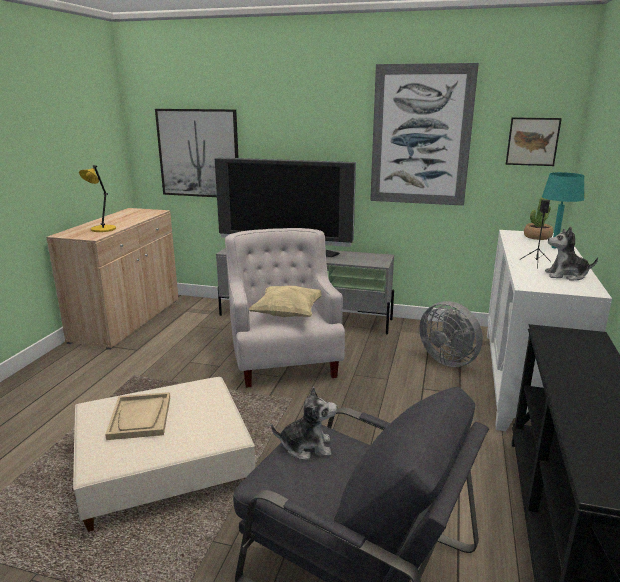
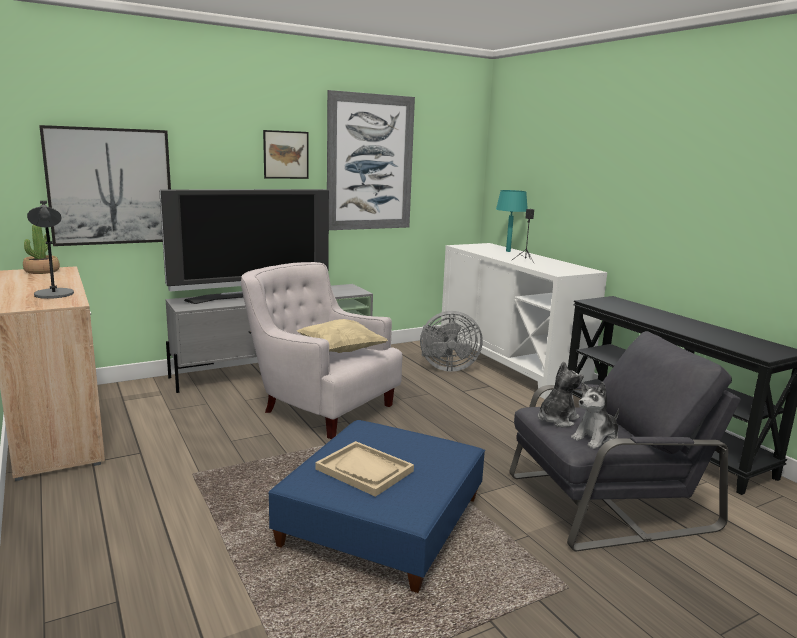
camera: 45 degrees left, 5 degrees down
beige ottoman [73,377,255,532] -> blue ottoman [268,420,485,593]
yellow table lamp [79,165,116,232] -> grey table lamp [27,201,74,299]
picture [506,117,562,166] -> picture moved to [263,130,309,179]
potted plant [524,197,553,240] -> potted plant moved to [23,225,60,274]
plush toy [545,227,598,281] -> plush toy moved to [571,382,619,449]

